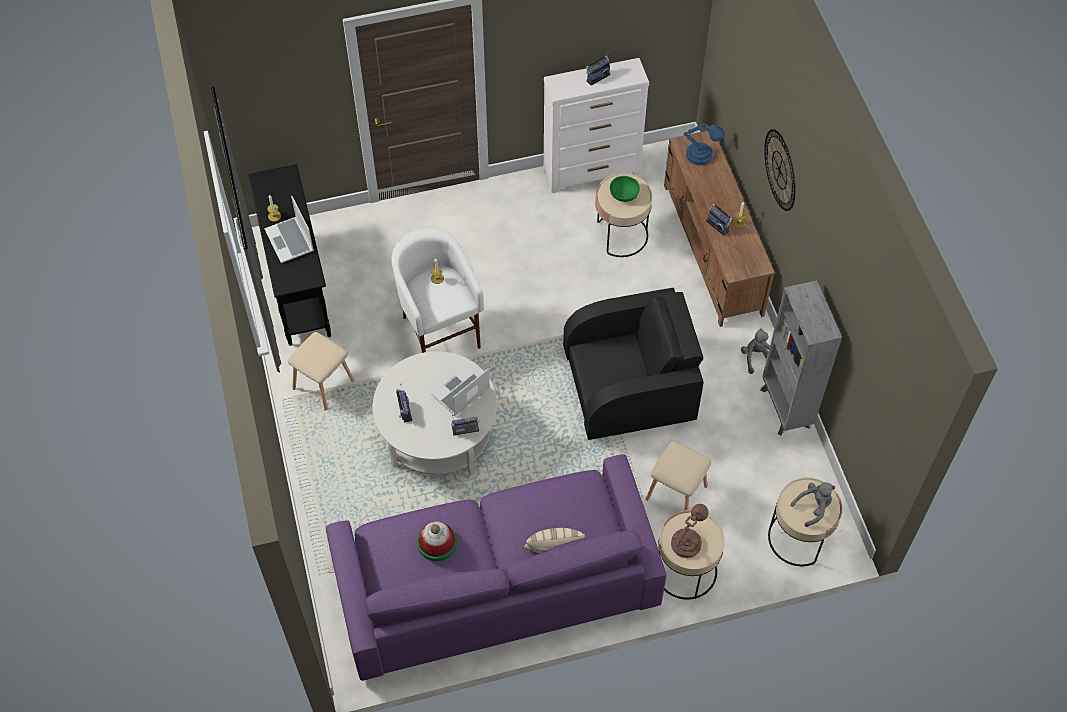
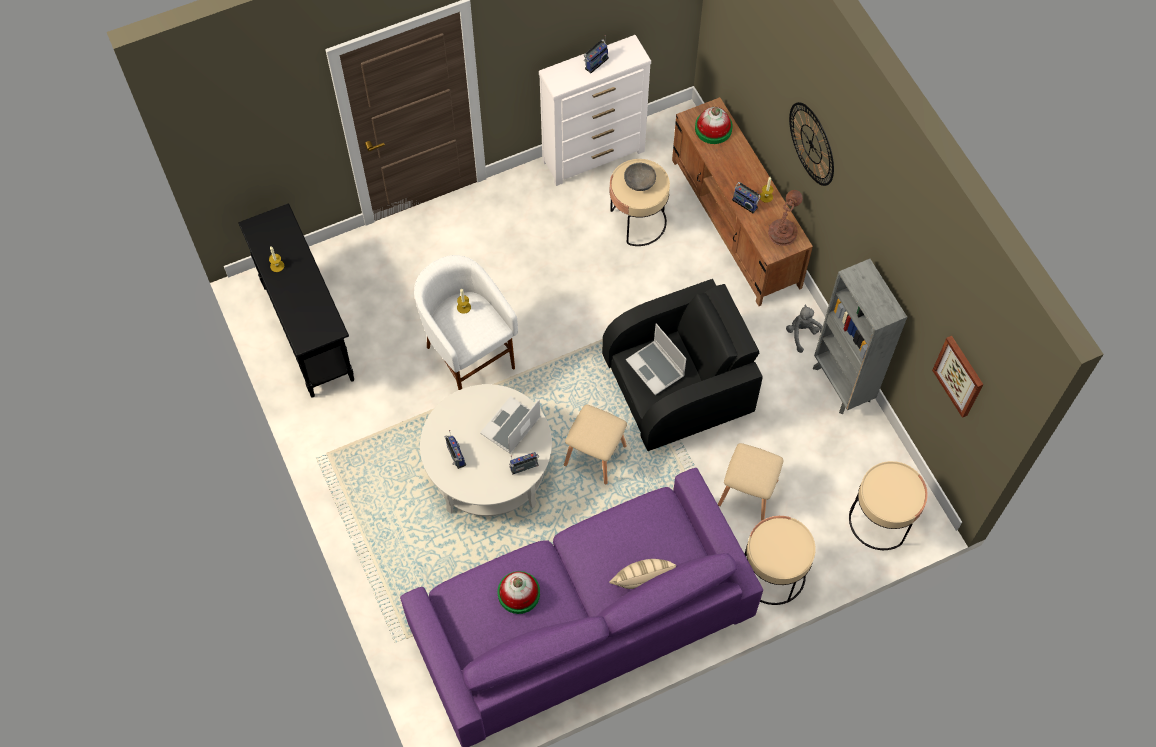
camera: 10 degrees left, 5 degrees up
laptop [264,196,314,263] -> laptop moved to [626,323,686,395]
beige stool [288,332,354,410] -> beige stool moved to [564,405,627,484]
green bowl [610,176,640,202] -> grey bowl [624,163,656,191]
brown table lamp [671,504,709,558] -> brown table lamp moved to [768,190,803,246]
blue table lamp [684,123,725,166] -> hat [695,107,733,144]
grey plush toy [790,482,835,527] -> none
none -> picture [932,336,983,418]

